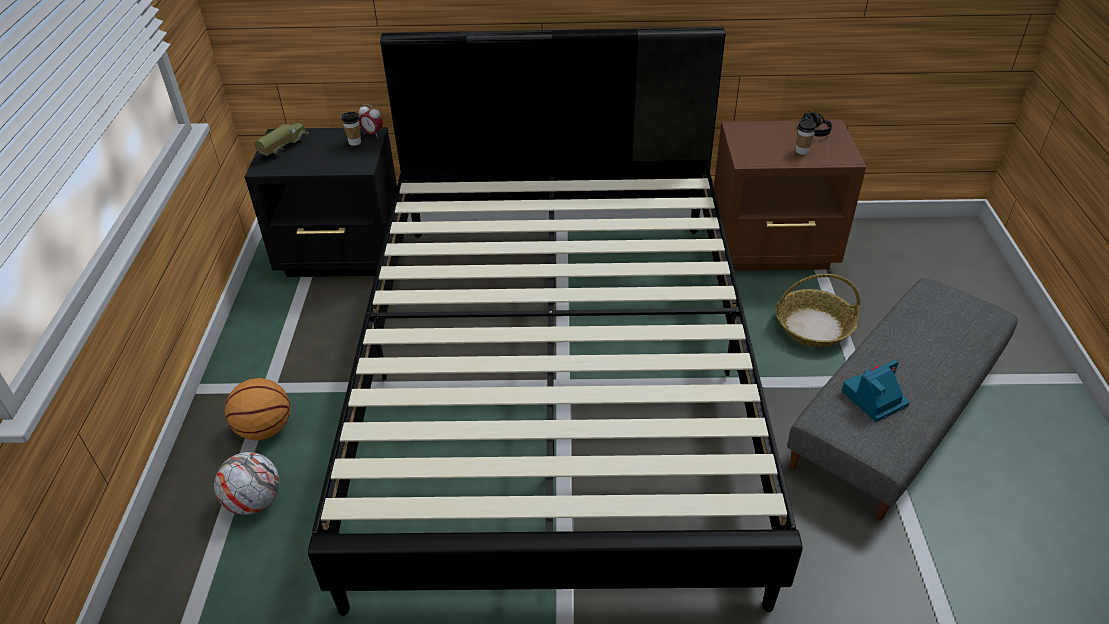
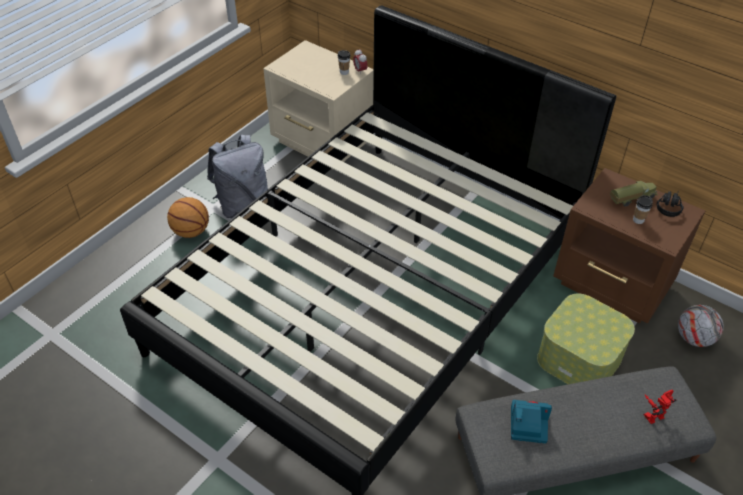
camera: 35 degrees right, 5 degrees up
football [214,452,279,515] -> football moved to [678,305,724,347]
black nightstand [245,127,397,277] -> beige nightstand [263,40,374,170]
toy truck [254,123,309,156] -> toy truck moved to [610,181,658,207]
basket [776,274,860,347] -> storage box [537,294,635,384]
none -> grey backpack [207,135,268,218]
none -> toy robot [644,390,676,424]

